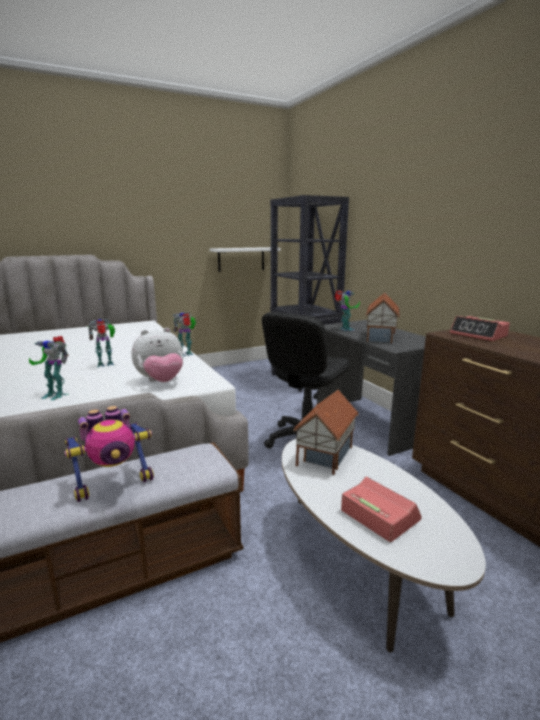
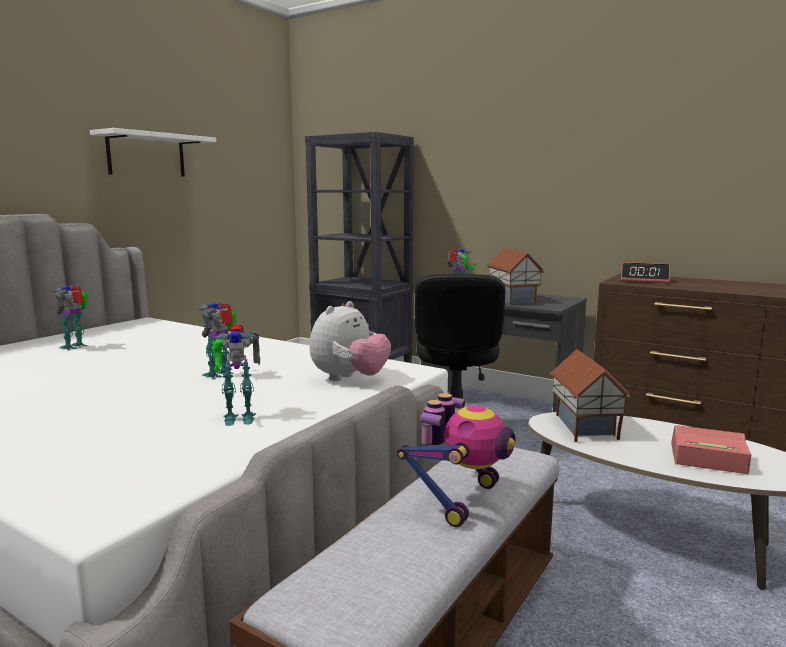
camera: 30 degrees left, 5 degrees down
toy robot [172,312,196,356] -> toy robot moved to [52,285,89,351]
white shelf [209,247,281,272] -> white shelf moved to [90,128,216,177]

